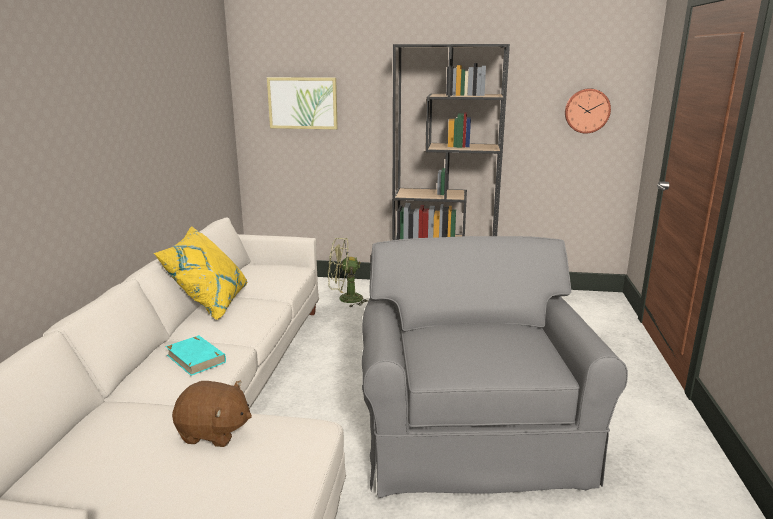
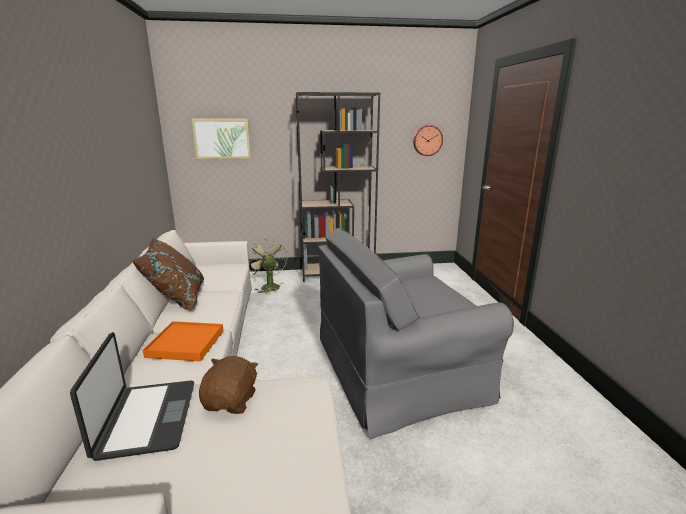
camera: 15 degrees left, 0 degrees up
yellow pillow [154,226,248,320] -> brown pillow [132,237,204,311]
turquoise book [165,335,226,376] -> orange tray [143,321,223,361]
brown plush toy [172,380,252,447] -> brown plush toy turned 75 degrees counterclockwise [199,356,258,414]
green fan [328,238,368,307] -> green fan turned 90 degrees clockwise [249,240,288,294]
grey armchair [362,236,628,498] -> grey armchair turned 90 degrees counterclockwise [318,228,514,439]
none -> laptop [70,332,194,461]

